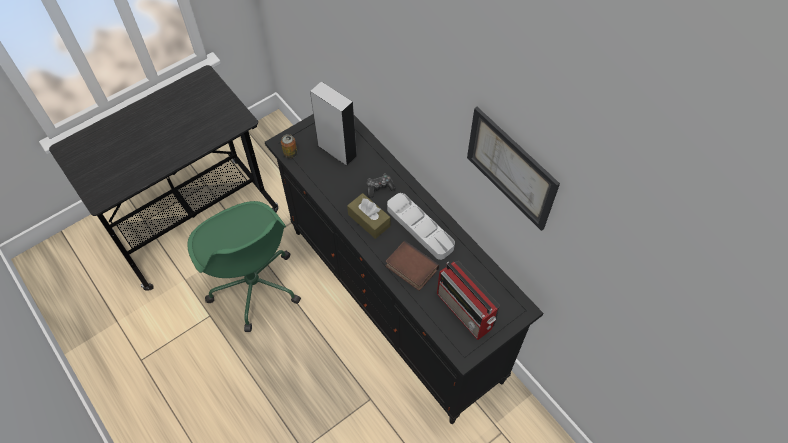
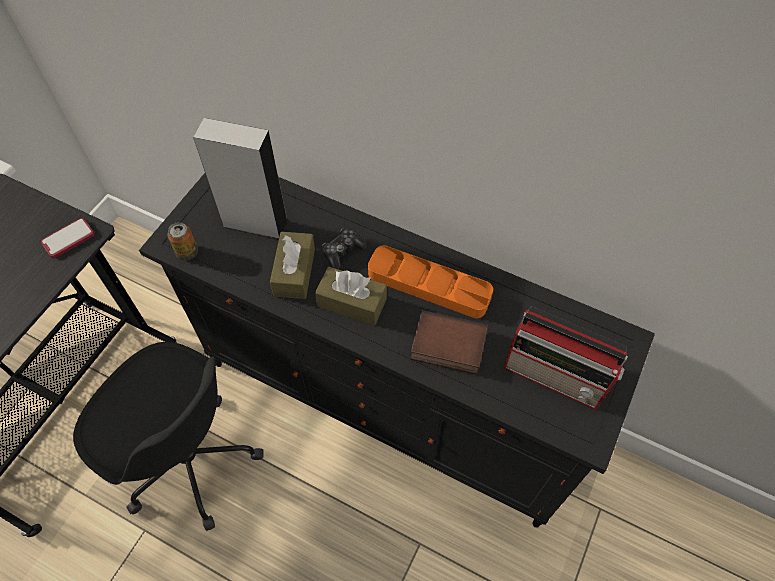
camera: 25 degrees left, 0 degrees up
green office chair [188,201,301,332] -> black office chair [73,342,264,531]
grey tray [387,193,455,260] -> orange tray [368,245,493,318]
picture [467,107,560,231] -> none
none -> phone [41,218,95,258]
none -> brown tissue box [270,232,315,299]

